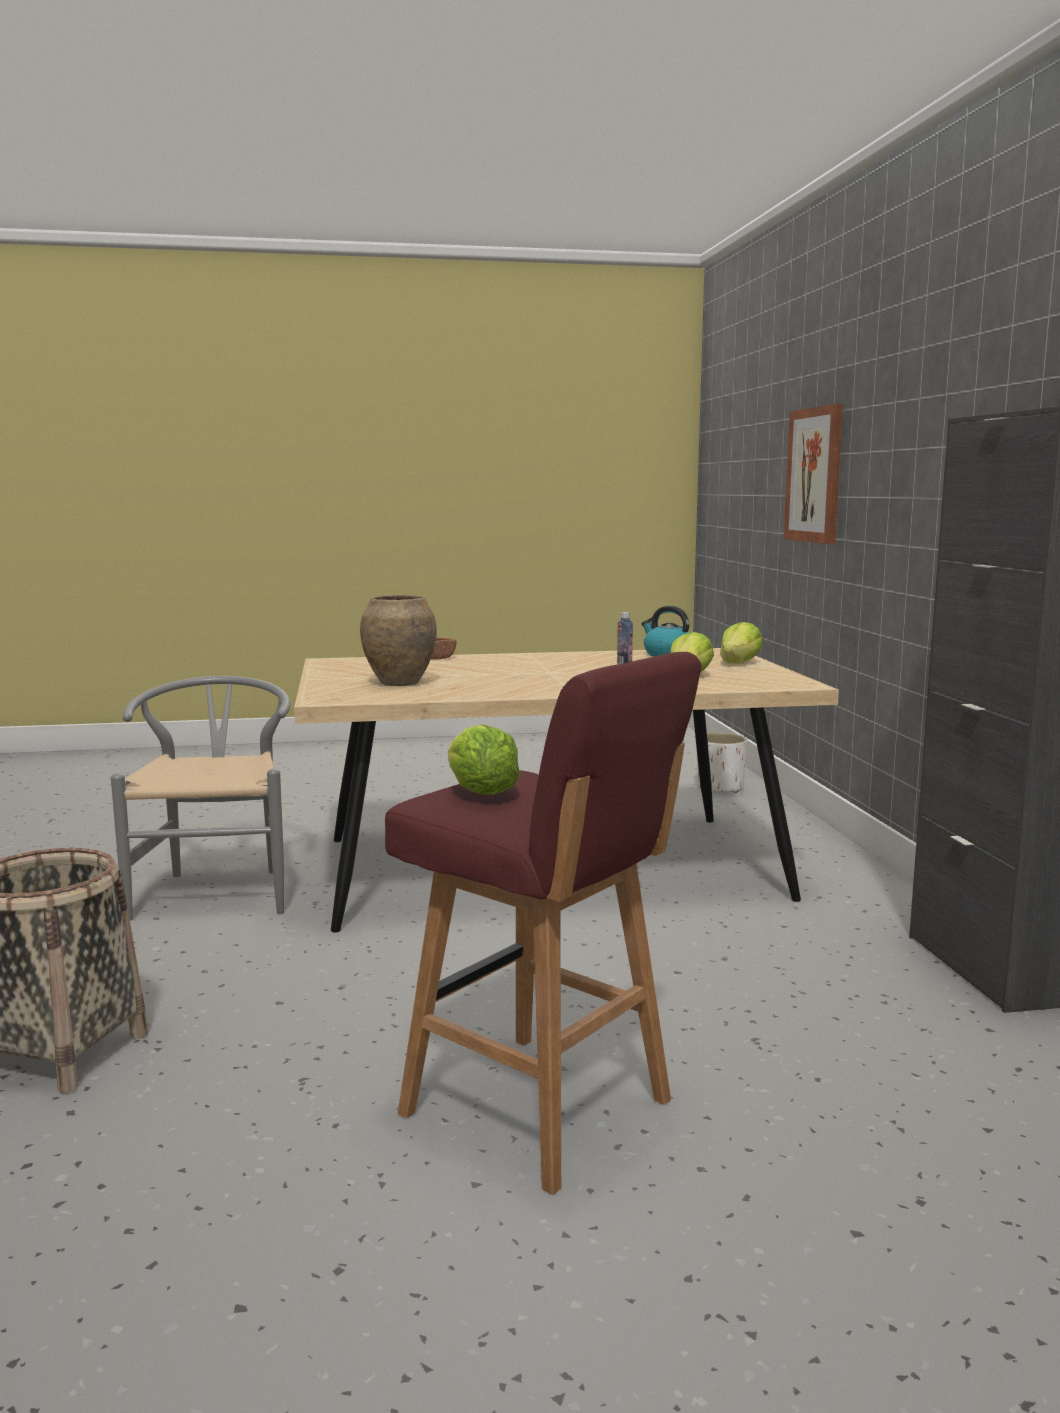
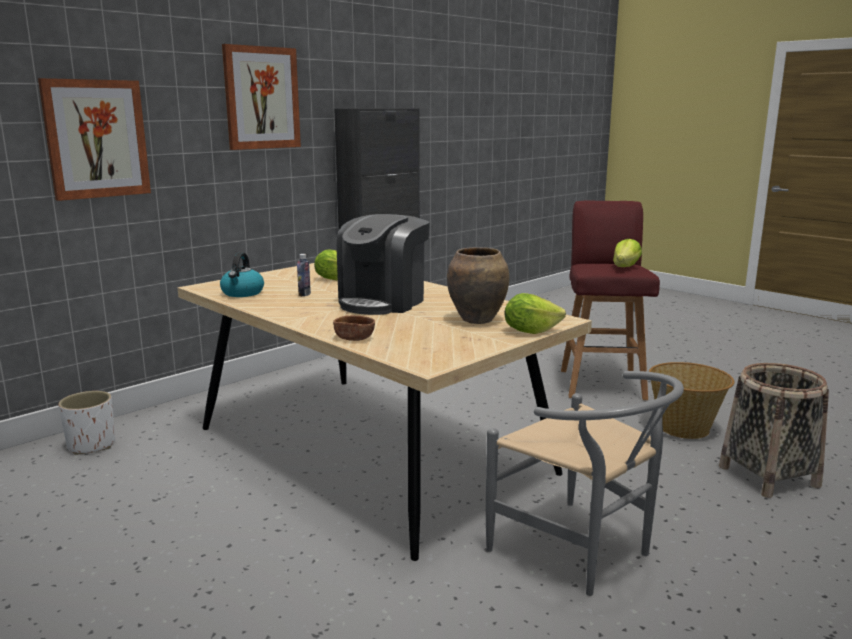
camera: 125 degrees left, 5 degrees up
grey chair [111,676,290,921] -> grey chair turned 90 degrees counterclockwise [486,371,684,596]
lettuce [720,622,763,663] -> lettuce moved to [504,293,566,334]
none -> picture [222,44,301,150]
none -> coffee machine [336,214,430,315]
none -> basket [649,362,734,439]

